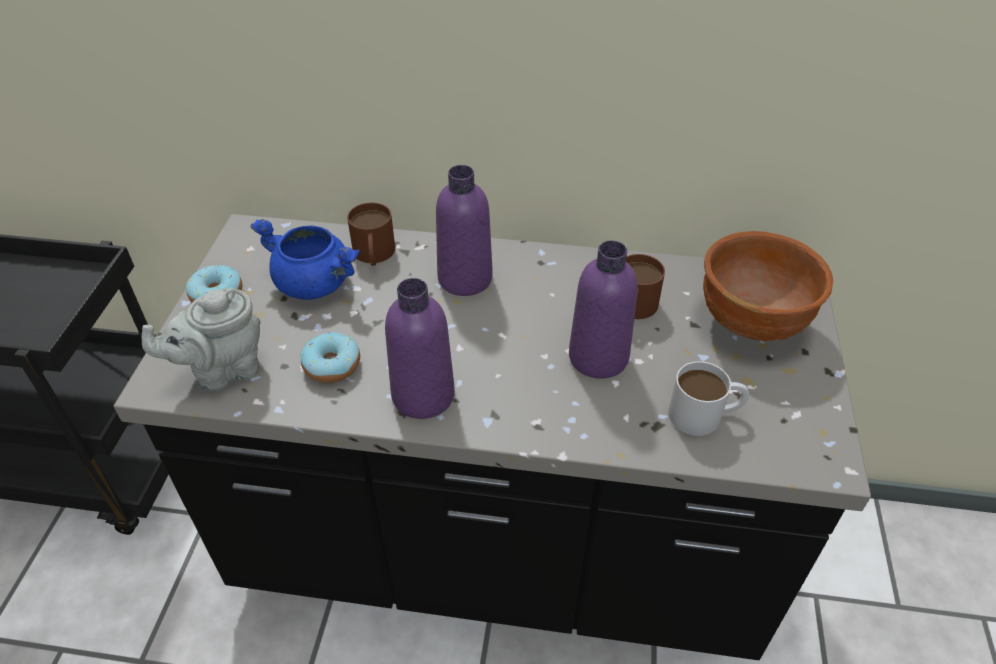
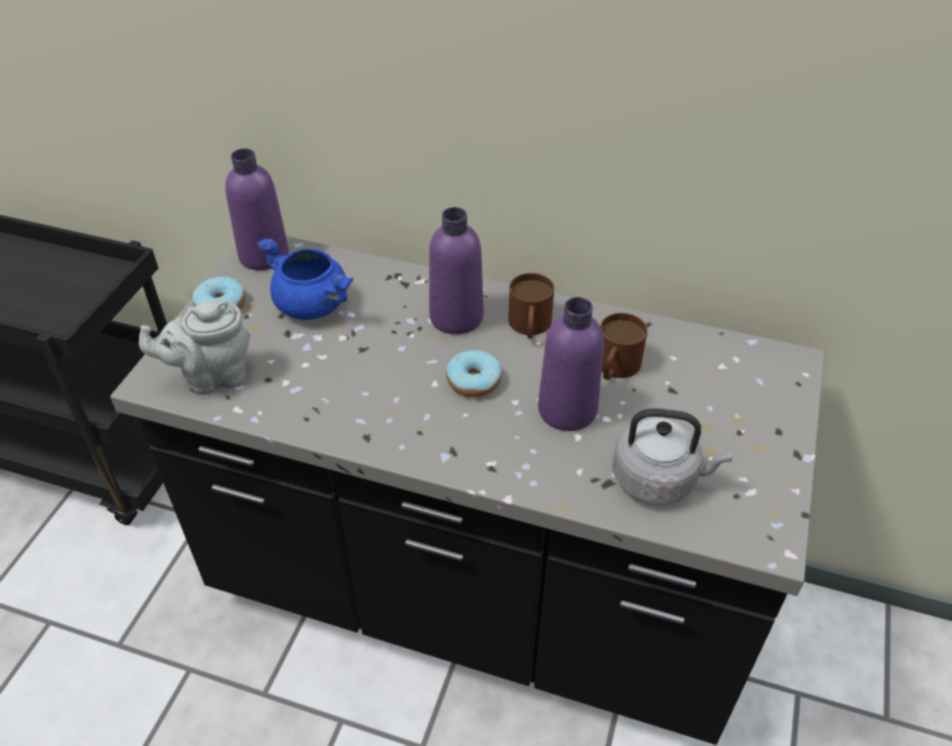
camera: 10 degrees right, 0 degrees up
donut [300,332,360,383] -> donut moved to [446,349,502,397]
brown mug [347,203,395,266] -> brown mug moved to [508,273,554,339]
purple bottle [385,278,455,419] -> purple bottle moved to [225,148,289,270]
white mug [668,361,749,436] -> grey kettle [612,408,732,504]
brown bowl [703,231,833,341] -> none

